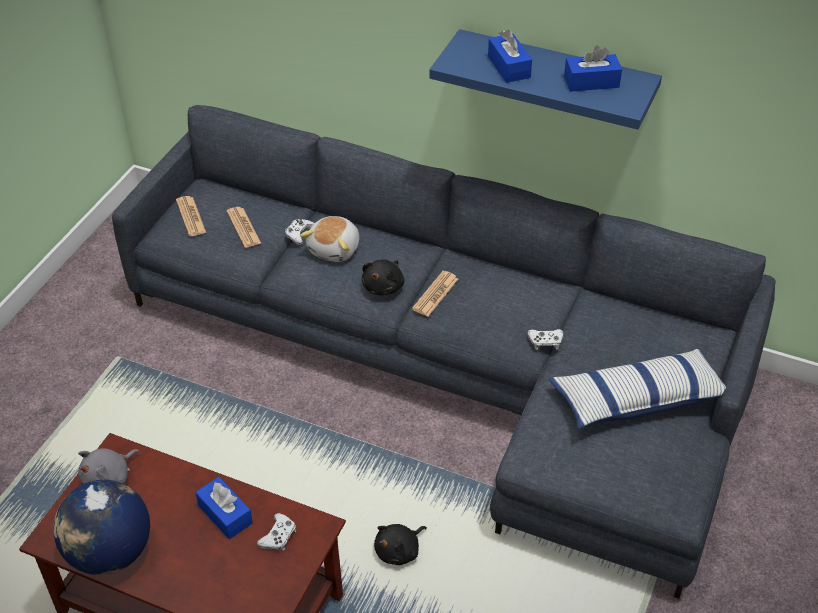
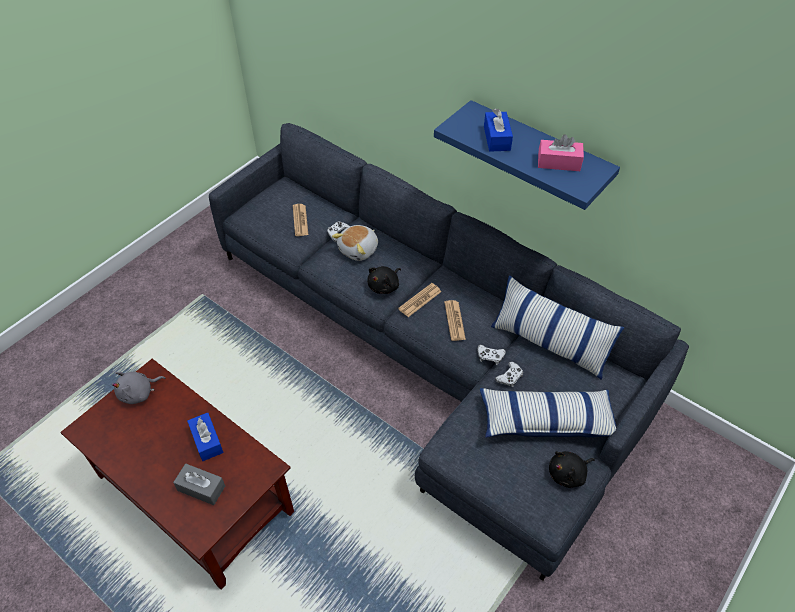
camera: 15 degrees right, 5 degrees up
globe [53,480,150,575] -> none
newspaper [176,196,206,236] -> newspaper moved to [444,300,466,341]
white game controller [257,513,296,550] -> white game controller moved to [495,362,523,387]
black plush toy [374,524,427,565] -> black plush toy moved to [549,451,595,488]
blue tissue box [564,46,622,92] -> pink tissue box [538,134,584,171]
none -> grey tissue box [173,464,225,505]
none -> pillow [491,275,624,380]

